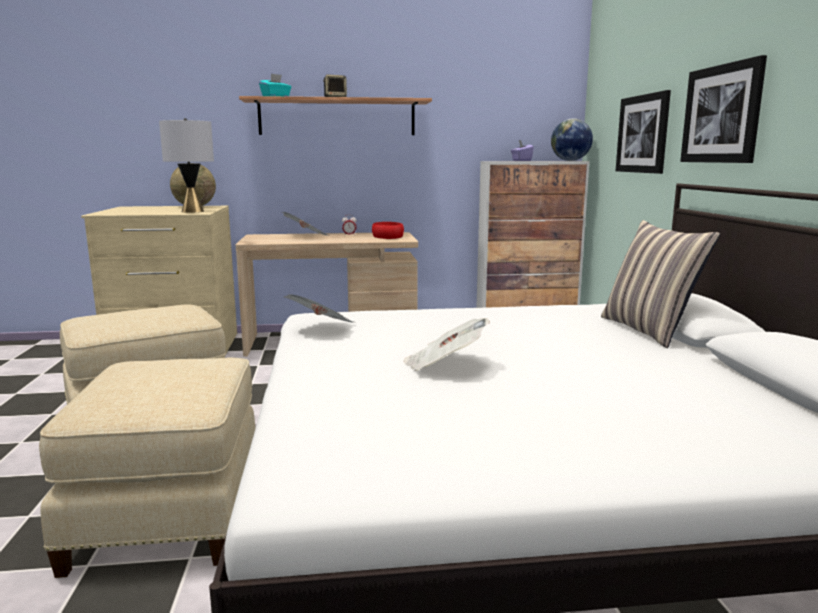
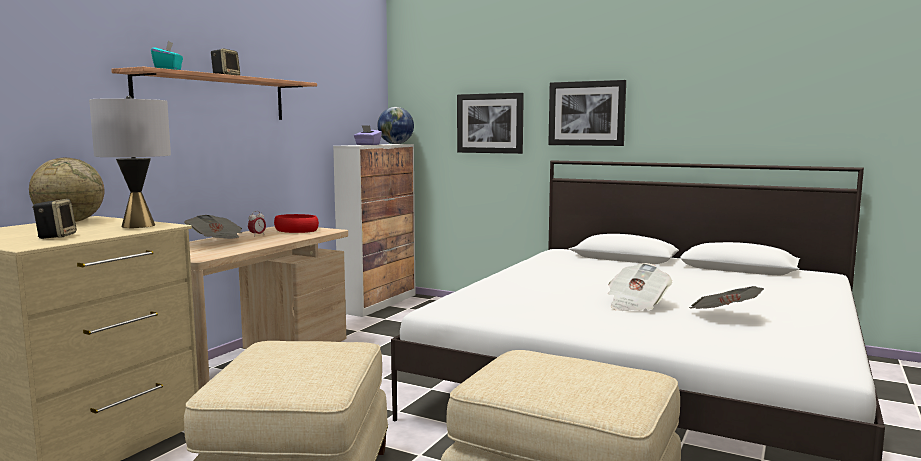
camera: 55 degrees left, 5 degrees down
newspaper [284,294,353,322] -> newspaper moved to [689,286,764,309]
pillow [601,220,720,348] -> none
none -> speaker [32,199,77,239]

